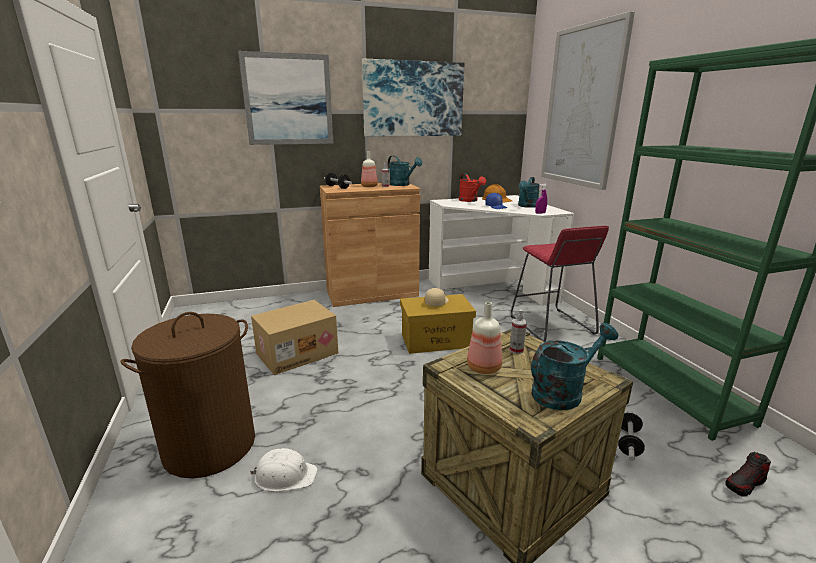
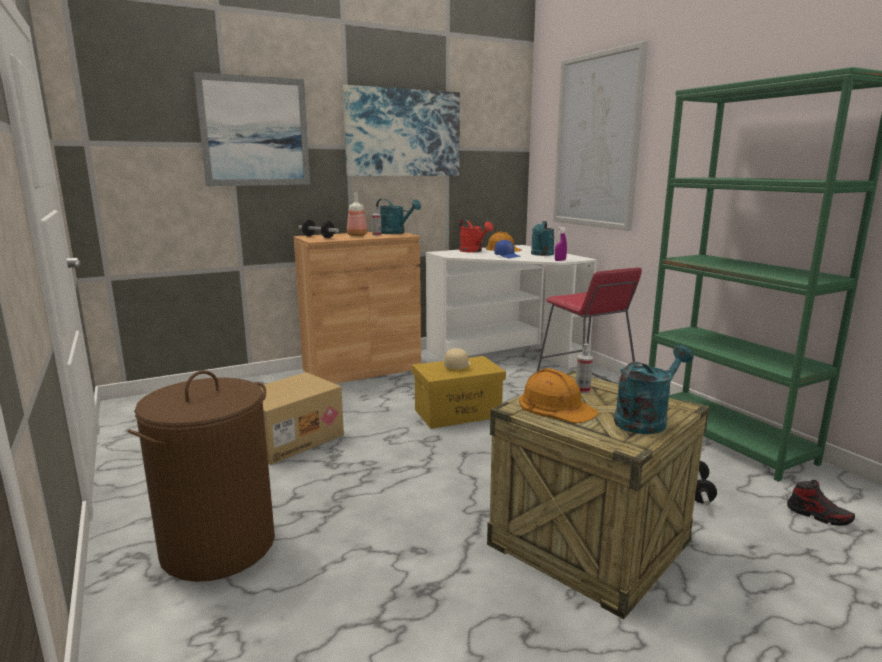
camera: 10 degrees left, 5 degrees down
white hard hat [250,448,318,492] -> none
bottle [467,302,502,374] -> orange hard hat [519,368,599,423]
shoe [725,452,771,497] -> shoe turned 105 degrees counterclockwise [787,480,855,526]

